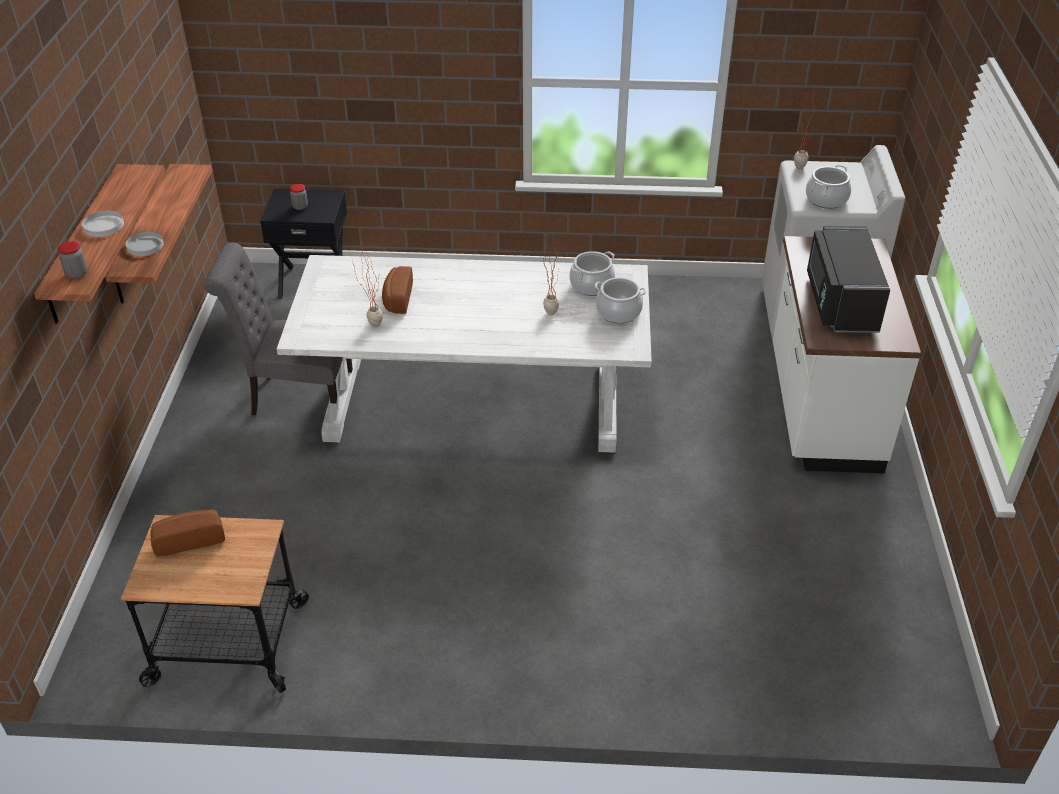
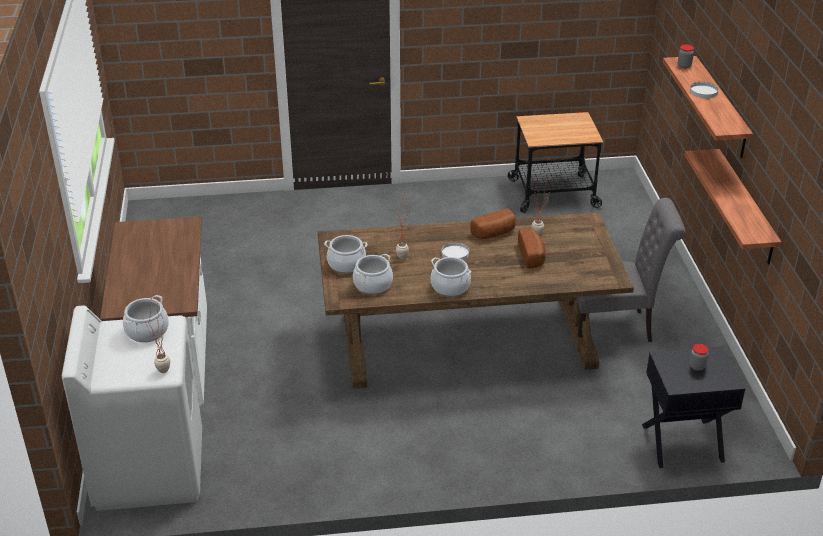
camera: 170 degrees right, 5 degrees down
white plate [126,232,164,256] -> white plate moved to [441,242,469,260]
bread [150,509,225,556] -> bread moved to [470,209,516,239]
white dining table [277,255,652,453] -> brown dining table [318,212,634,389]
black microwave [807,226,890,333] -> none
none -> cooking pot [431,257,471,296]

